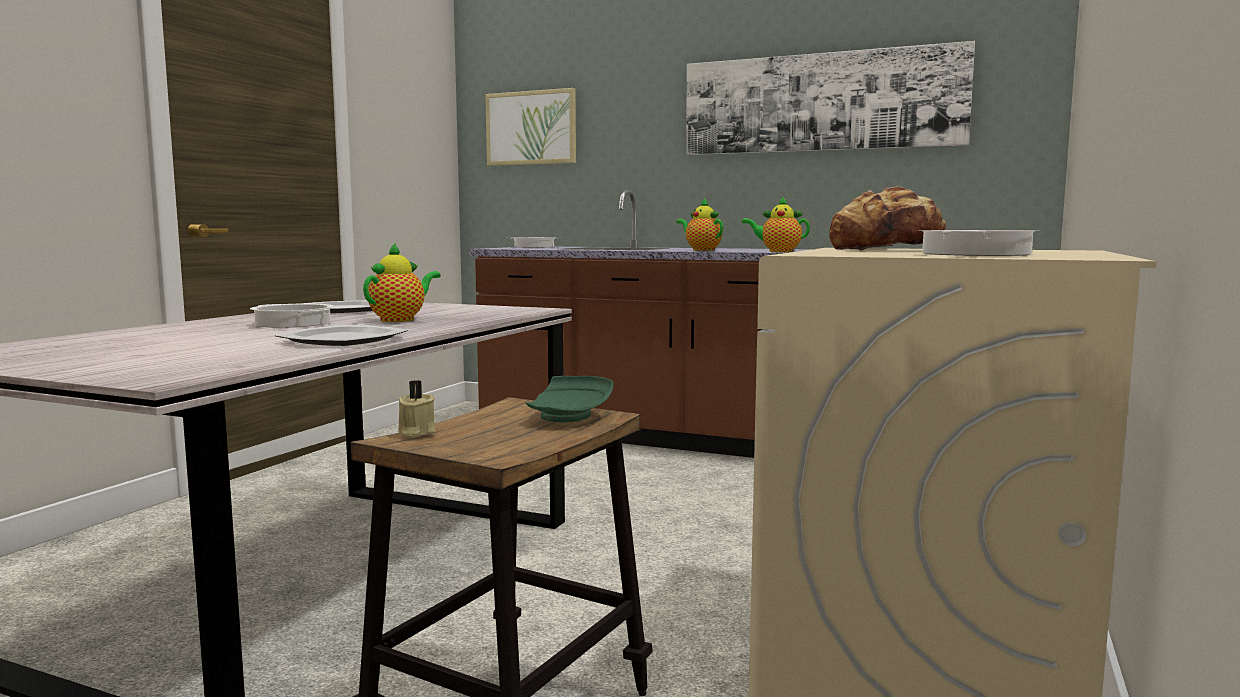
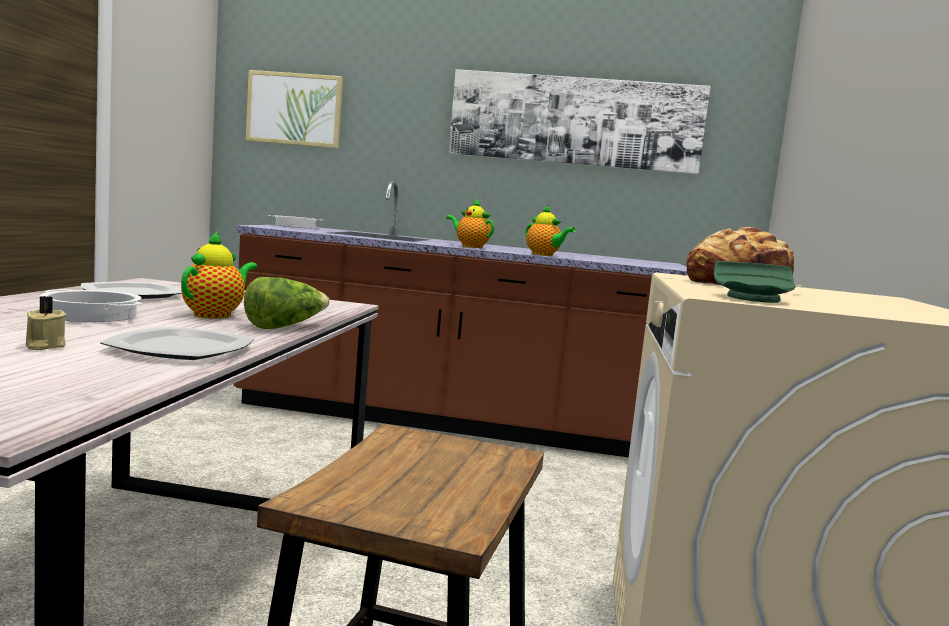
camera: 15 degrees left, 0 degrees up
beige candle [399,380,436,438] -> beige candle moved to [26,296,67,350]
green plate [526,376,614,423] -> green plate moved to [714,261,795,303]
teapot [742,196,810,252] -> teapot turned 135 degrees counterclockwise [526,205,576,256]
cooking pot [918,230,1039,256] -> none
none -> lettuce [244,277,330,329]

